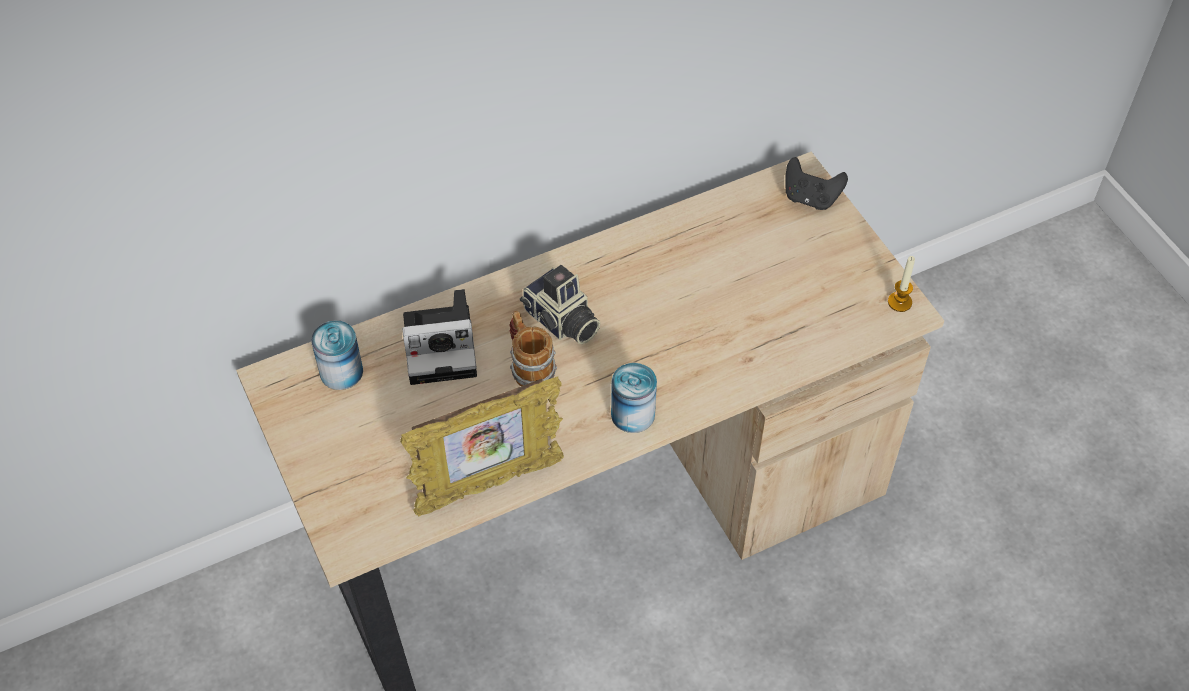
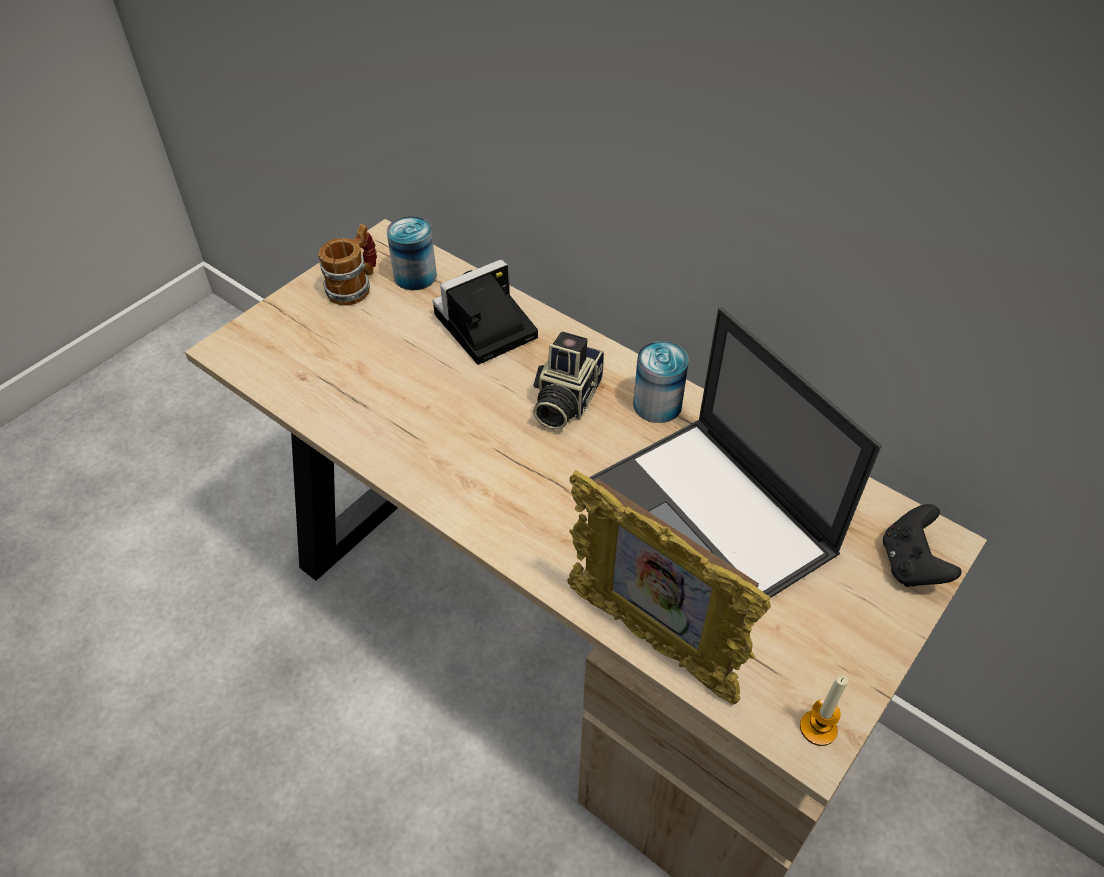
camera: 65 degrees right, 5 degrees down
picture frame [400,376,564,516] -> picture frame moved to [567,470,771,705]
camera [402,289,477,385] -> camera turned 90 degrees clockwise [433,260,538,365]
mug [510,311,557,386] -> mug moved to [318,224,377,306]
can [611,363,657,433] -> can moved to [633,341,689,423]
none -> laptop [589,307,882,598]

